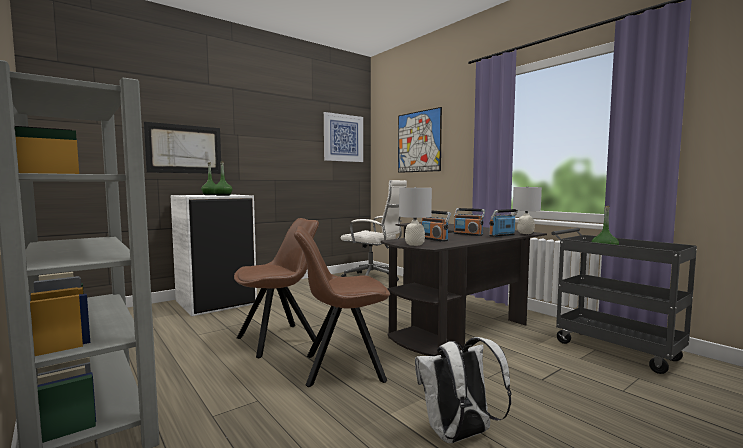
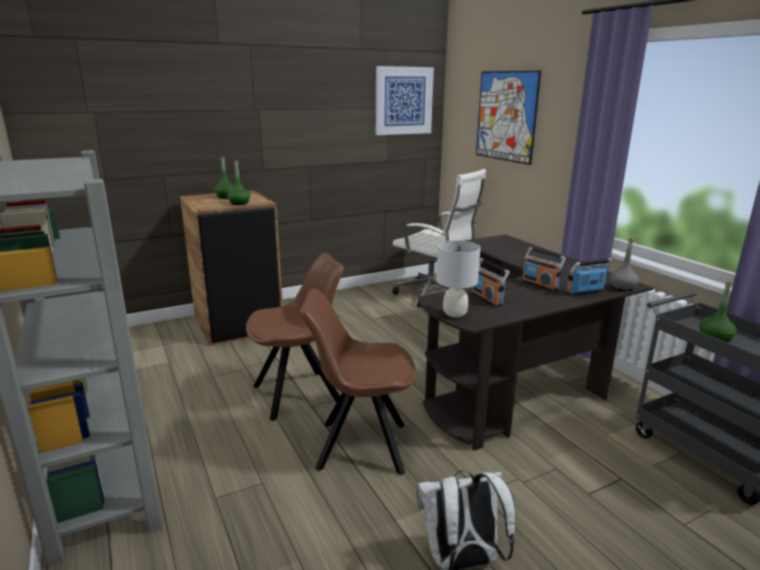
camera: 10 degrees right, 15 degrees up
picture [144,122,221,174] -> none
white cabinet [171,194,257,316] -> brown cabinet [180,190,283,345]
grey table lamp [513,186,542,234] -> grey bottle [609,237,639,291]

